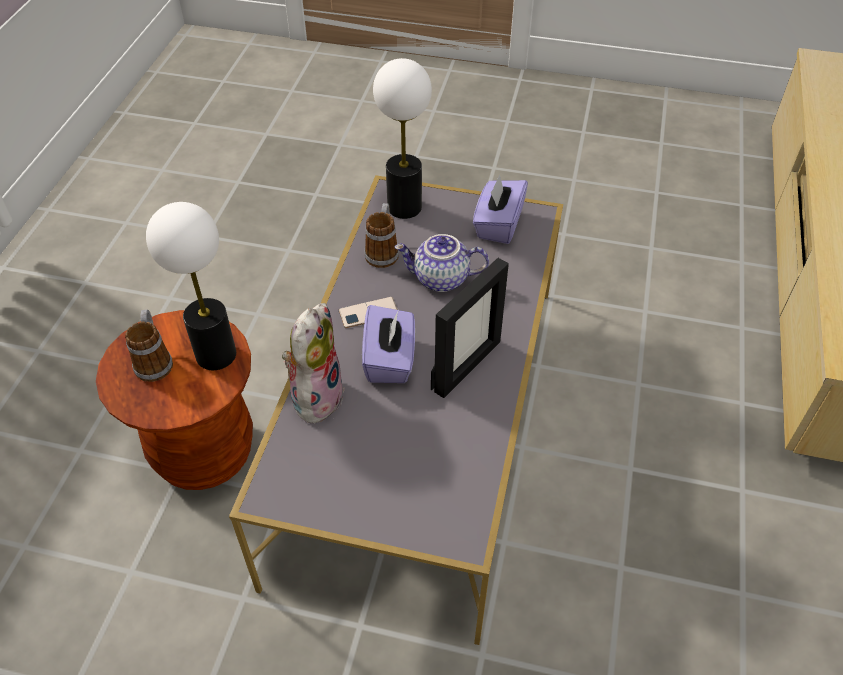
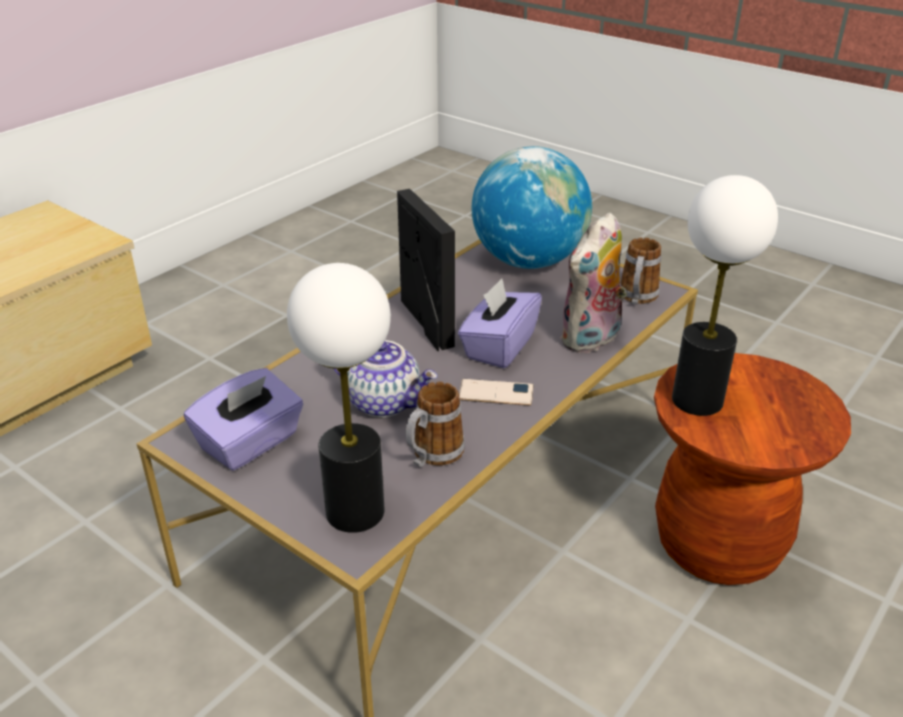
camera: 155 degrees left, 15 degrees down
mug [125,310,173,382] -> mug moved to [620,237,661,305]
picture frame [431,258,509,398] -> picture frame turned 90 degrees clockwise [397,189,455,351]
none -> globe [471,146,592,269]

